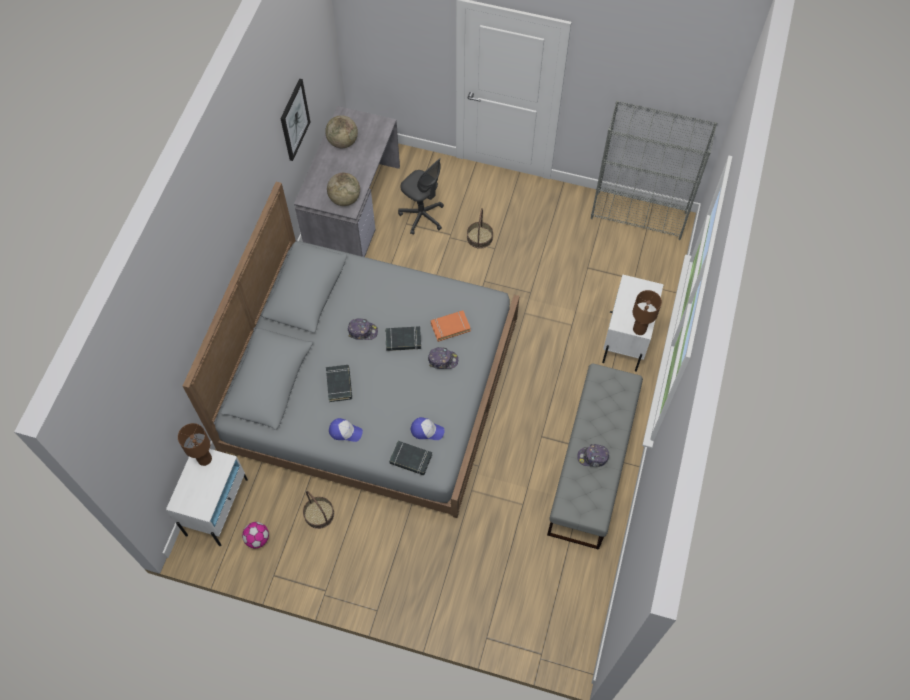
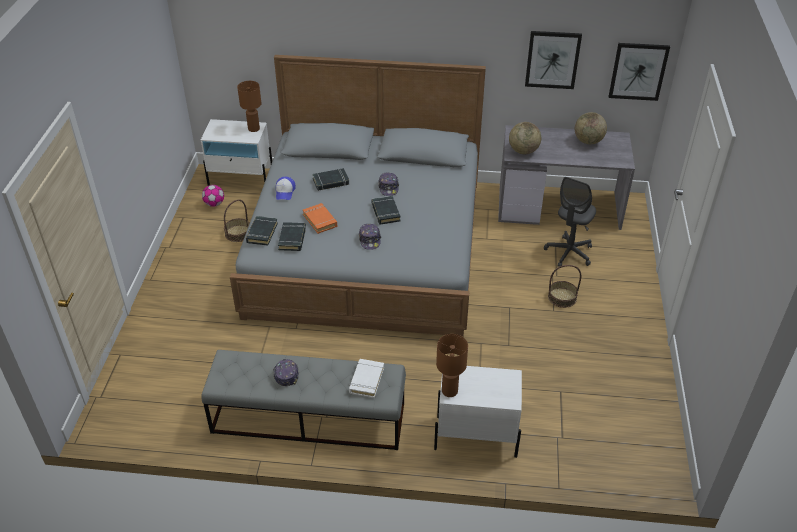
camera: 80 degrees right, 20 degrees down
cap [411,417,445,440] -> black book [278,222,306,251]
orange book [431,310,471,342] -> orange book moved to [303,203,337,234]
grey bookcase [591,100,717,240] -> none
none -> white book [349,359,384,398]
none -> picture [609,43,670,101]

